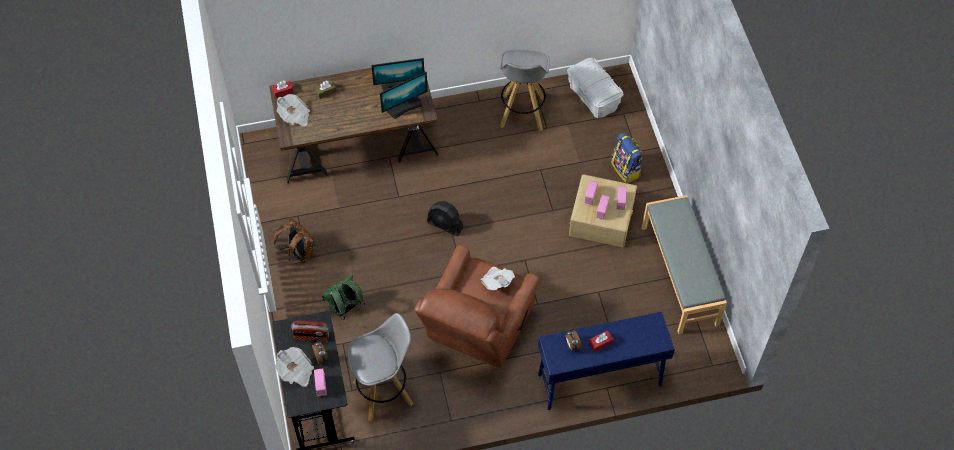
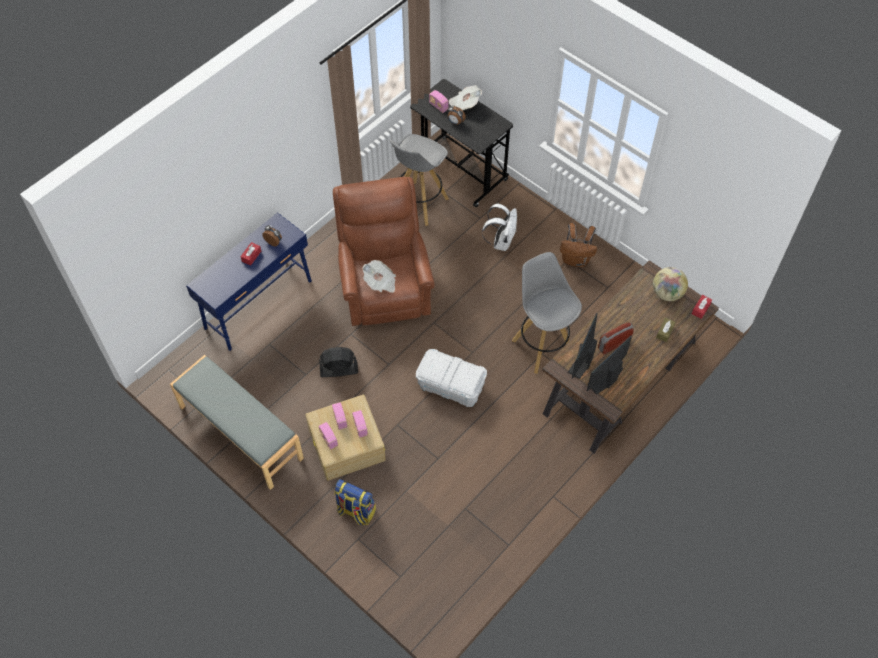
camera: 145 degrees right, 0 degrees up
newspaper [277,94,310,126] -> globe [653,267,688,301]
radio [291,321,329,342] -> radio moved to [598,322,634,355]
green backpack [321,275,365,320] -> white backpack [482,204,517,251]
black fan [427,201,464,236] -> black fan moved to [319,347,358,377]
grey stool [500,50,550,131] -> grey stool moved to [512,252,582,374]
white storage box [567,58,623,118] -> white storage box moved to [416,349,487,407]

